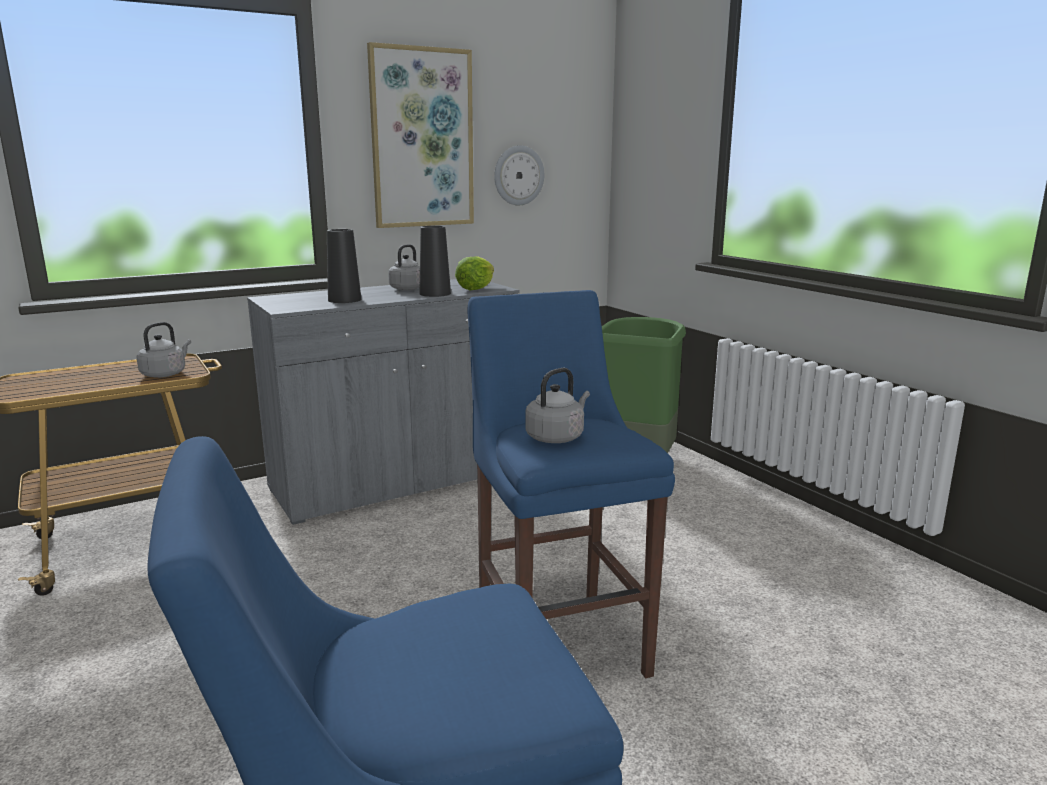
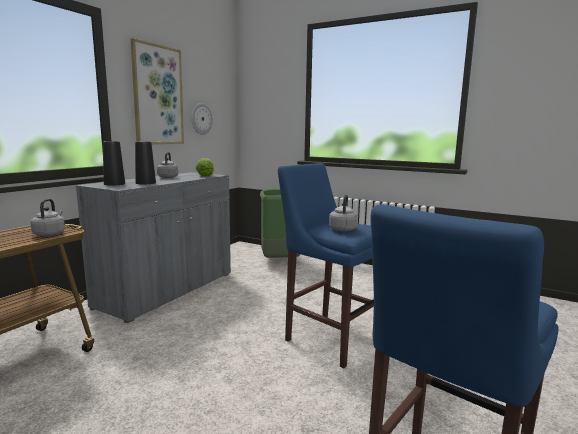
camera: 30 degrees left, 5 degrees down
black vase [420,226,451,297] -> black vase moved to [103,141,125,186]

